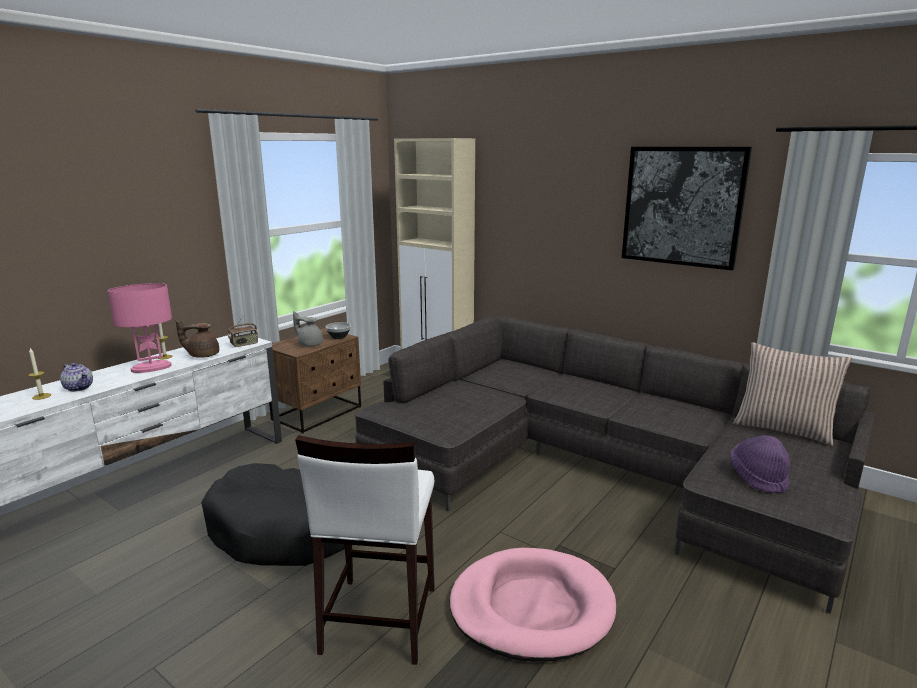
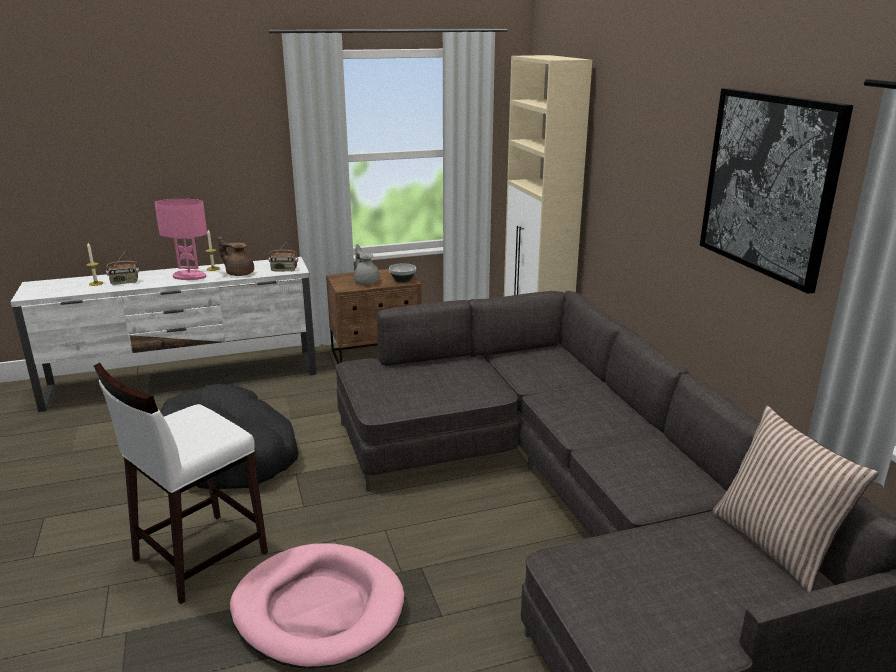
camera: 35 degrees right, 5 degrees up
teapot [60,363,93,392] -> radio [106,253,139,285]
purple hat [730,435,790,493] -> none

